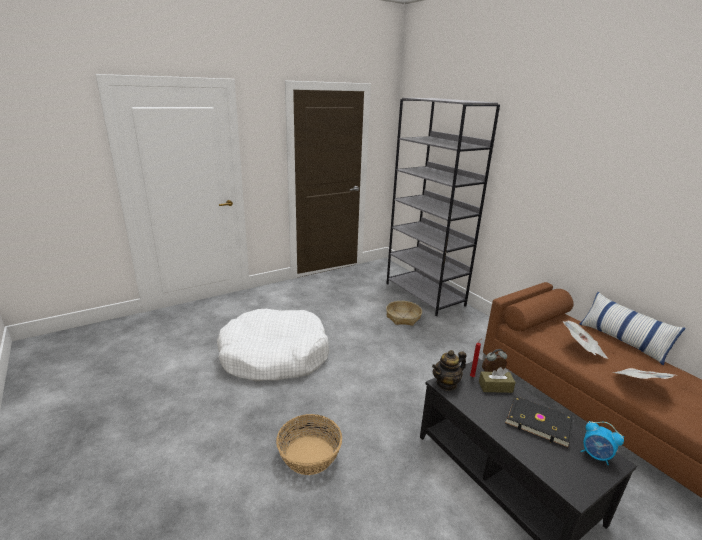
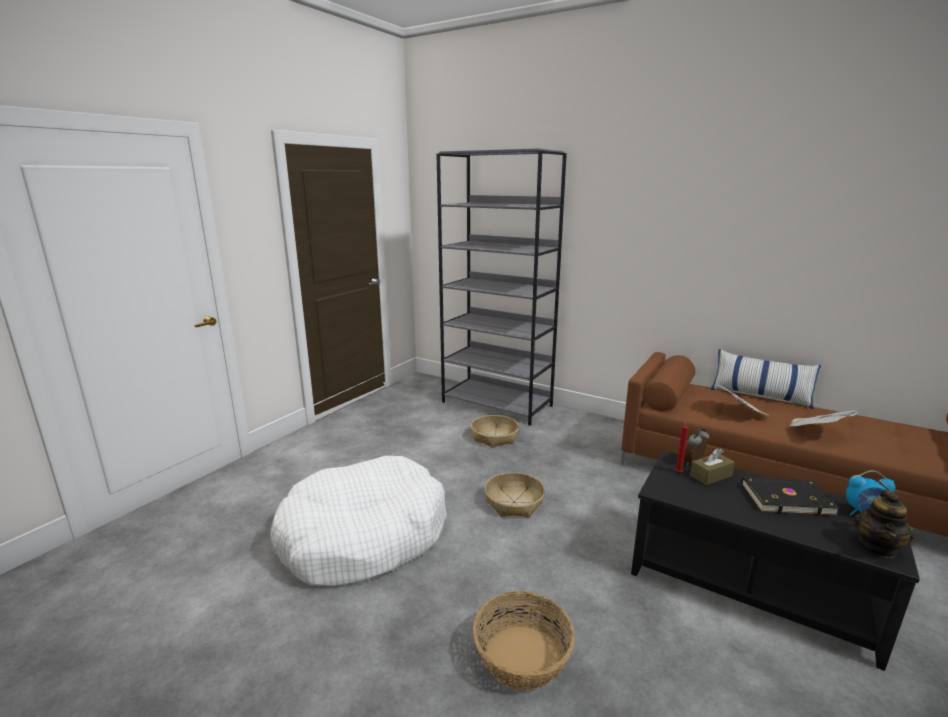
camera: 25 degrees left, 5 degrees down
teapot [432,350,466,391] -> teapot moved to [854,490,914,558]
none -> basket [484,472,545,517]

